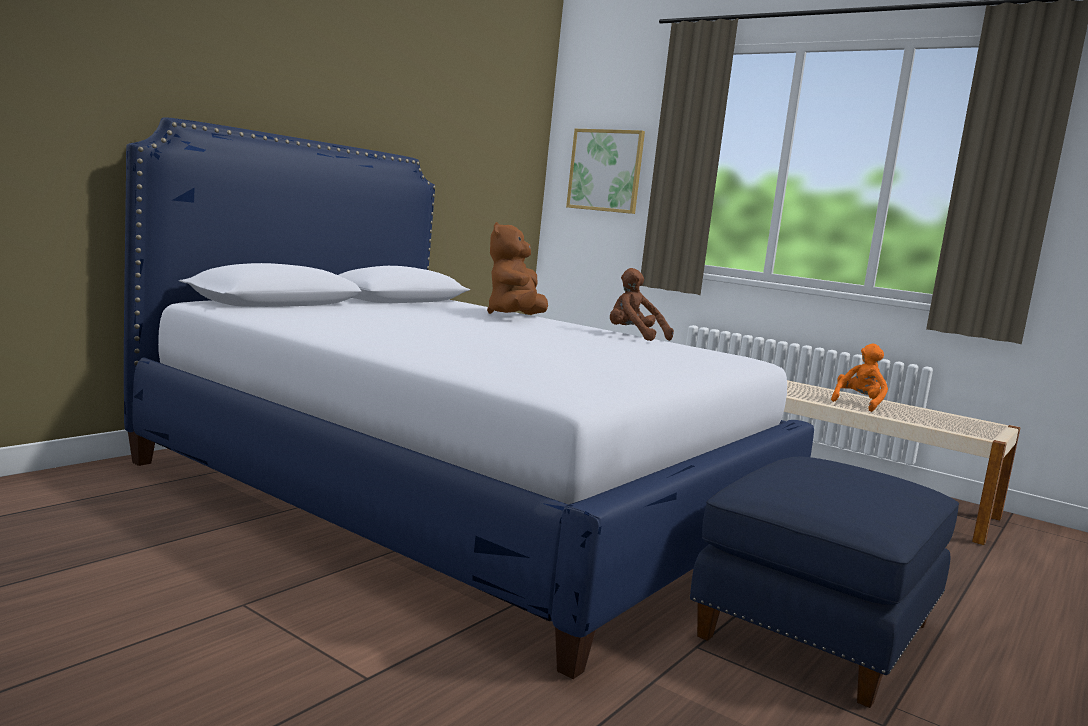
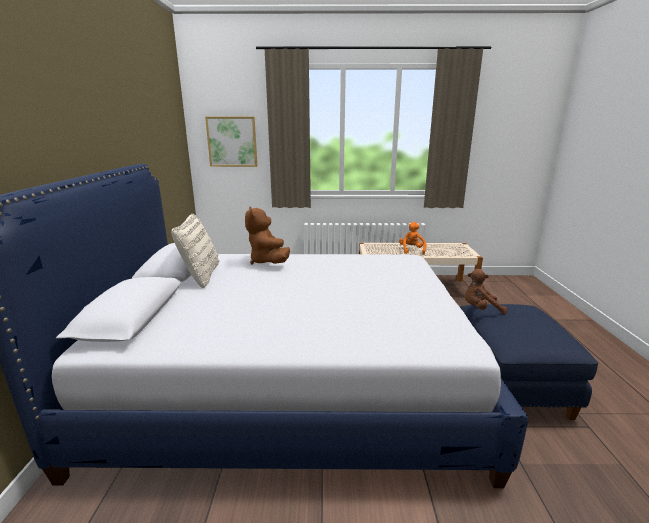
camera: 35 degrees left, 10 degrees up
brown plush toy [610,268,674,341] -> brown plush toy moved to [465,269,507,315]
none -> beige pillow [171,214,220,288]

